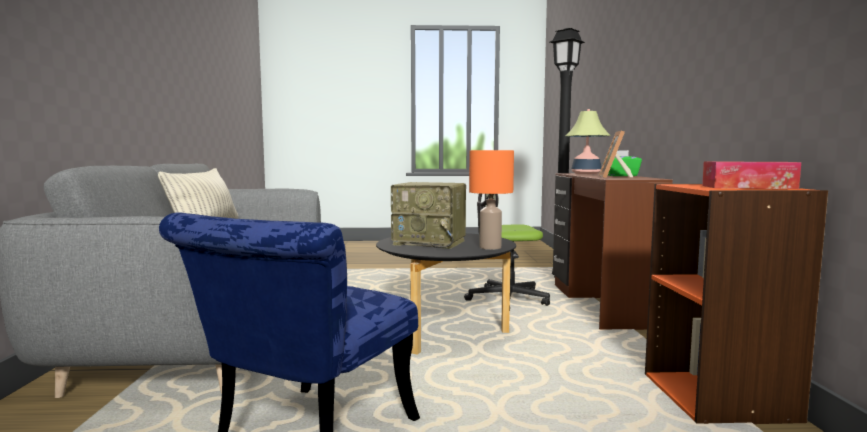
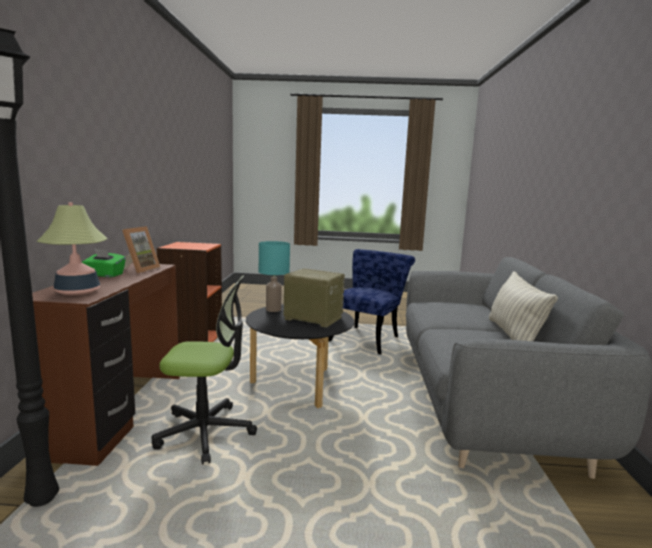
camera: 175 degrees left, 5 degrees up
orange table lamp [469,150,514,250] -> turquoise table lamp [259,241,290,312]
tissue box [702,162,801,189] -> none

